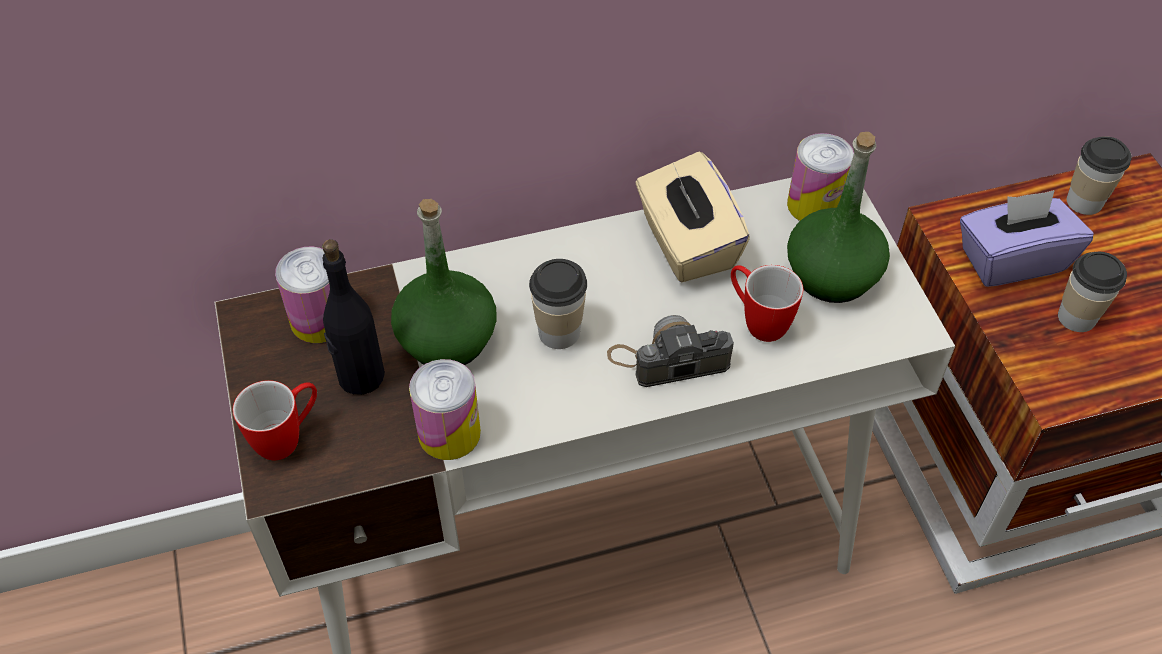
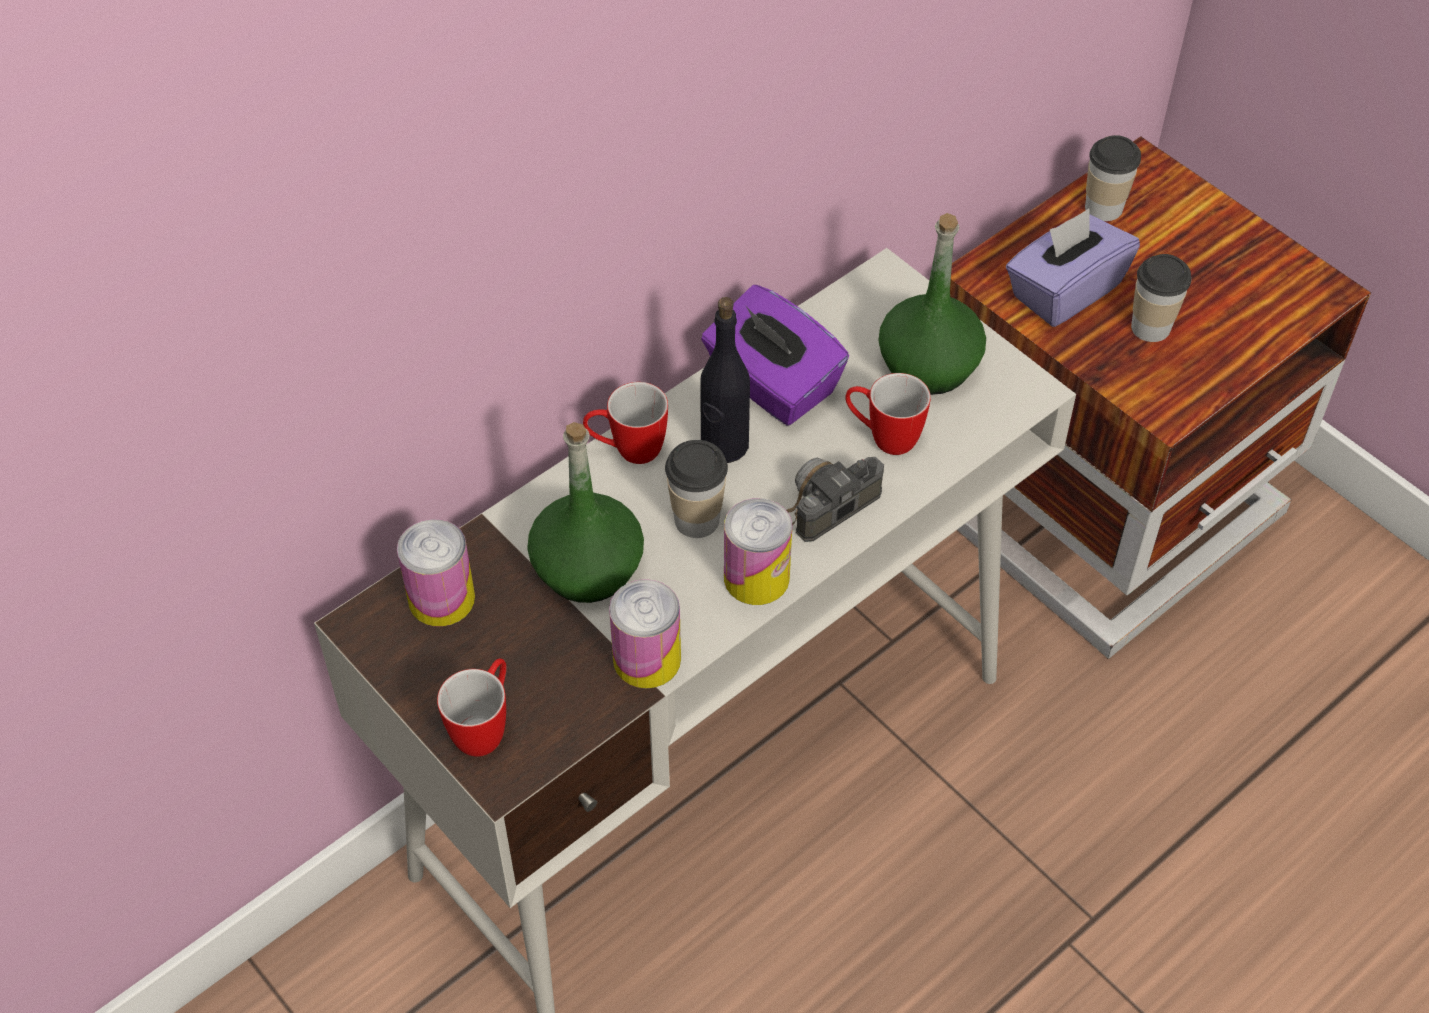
camera: 25 degrees left, 0 degrees up
black bottle [322,239,385,395] -> black bottle moved to [700,297,750,463]
beige tissue box [635,152,750,282] -> purple tissue box [701,285,849,425]
can [787,133,854,221] -> can moved to [724,498,792,605]
none -> mug [583,382,668,464]

